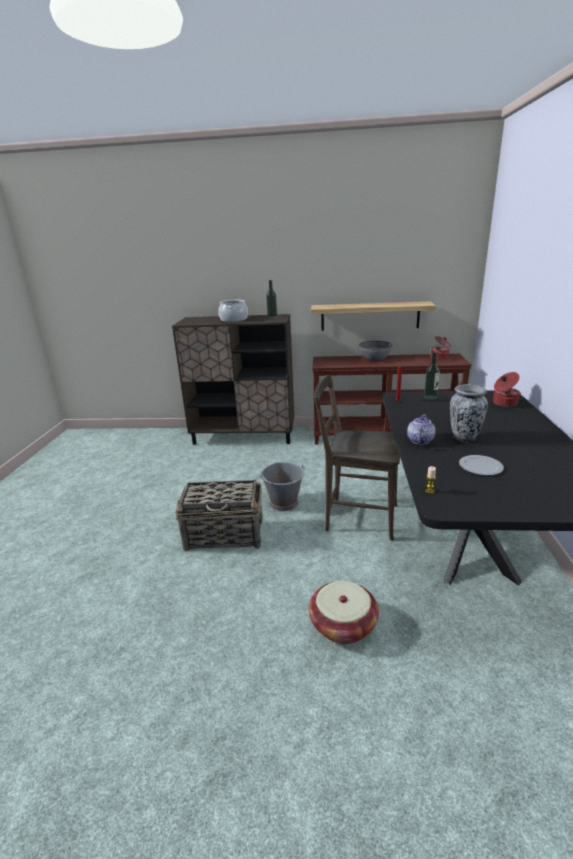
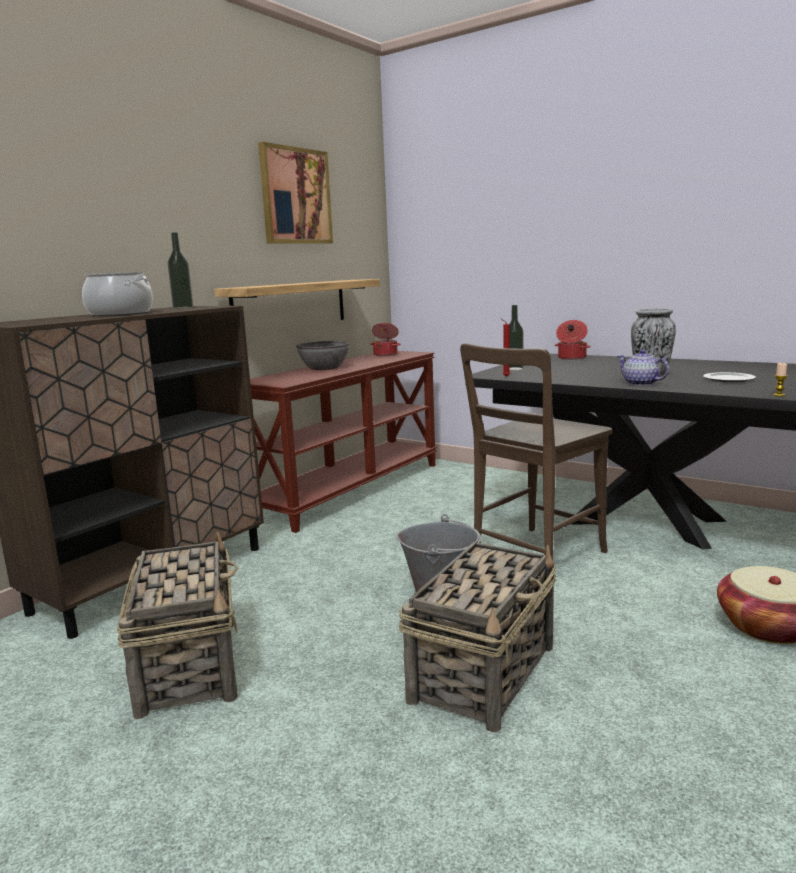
camera: 60 degrees left, 10 degrees down
none -> basket [117,531,238,719]
none -> picture [258,142,333,244]

